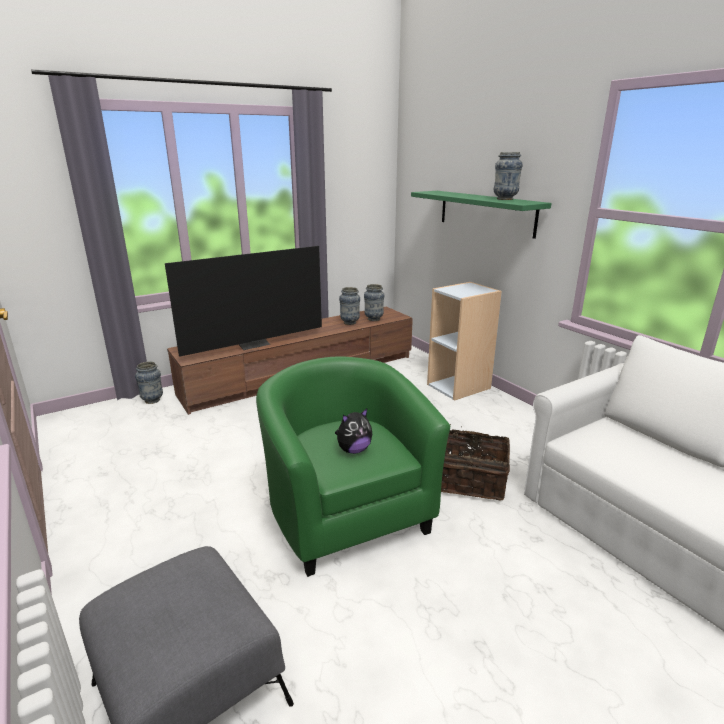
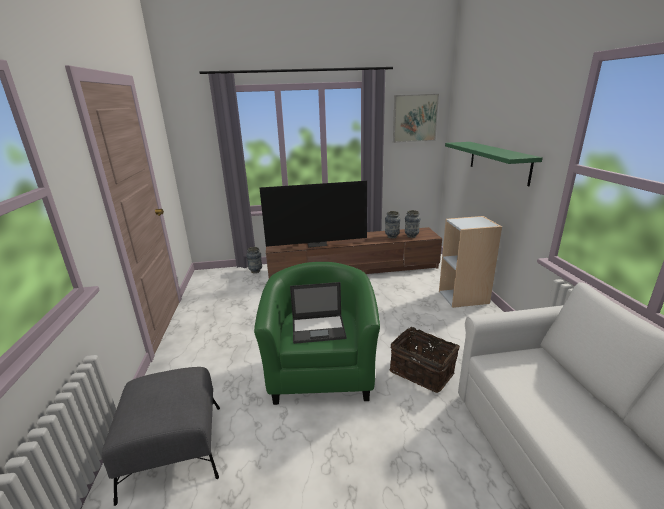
camera: 25 degrees right, 0 degrees up
plush toy [335,408,372,454] -> laptop [290,282,347,344]
vase [494,152,523,200] -> none
none -> picture [393,94,439,143]

